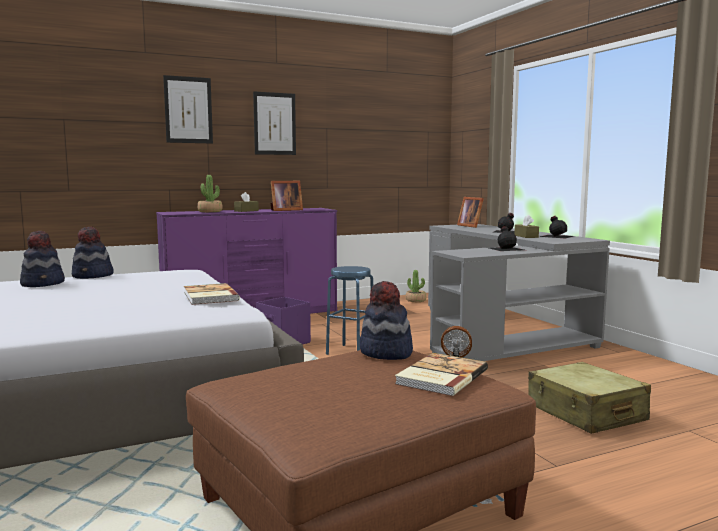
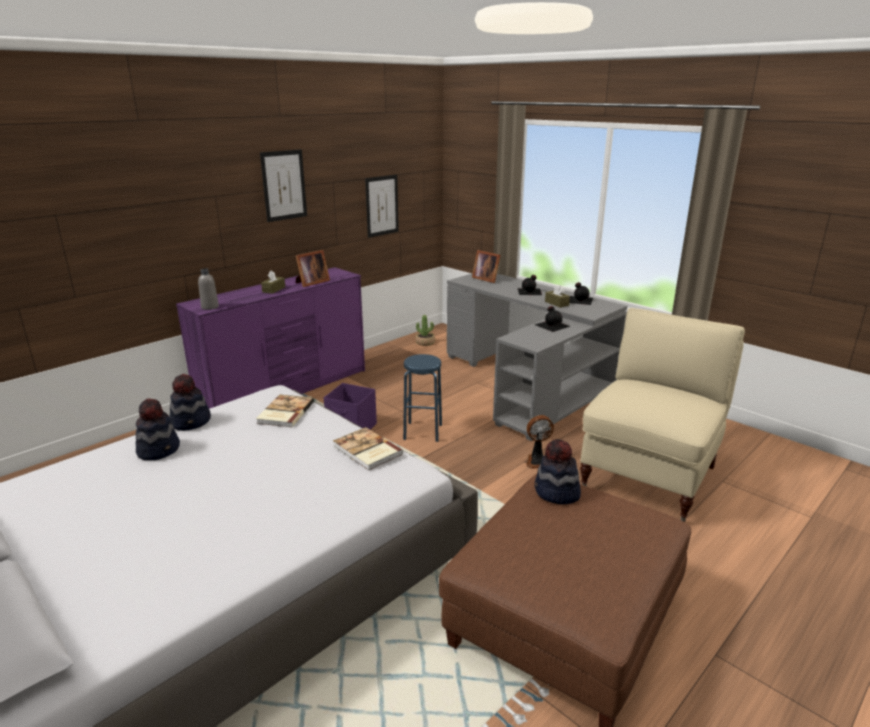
camera: 20 degrees left, 15 degrees up
picture [163,75,213,143] -> picture moved to [365,175,399,238]
potted plant [197,175,223,212] -> none
book [395,353,488,396] -> book moved to [256,394,314,427]
beige suitcase [528,362,651,434] -> beige armchair [580,308,745,522]
none -> grey bottle [198,268,219,310]

